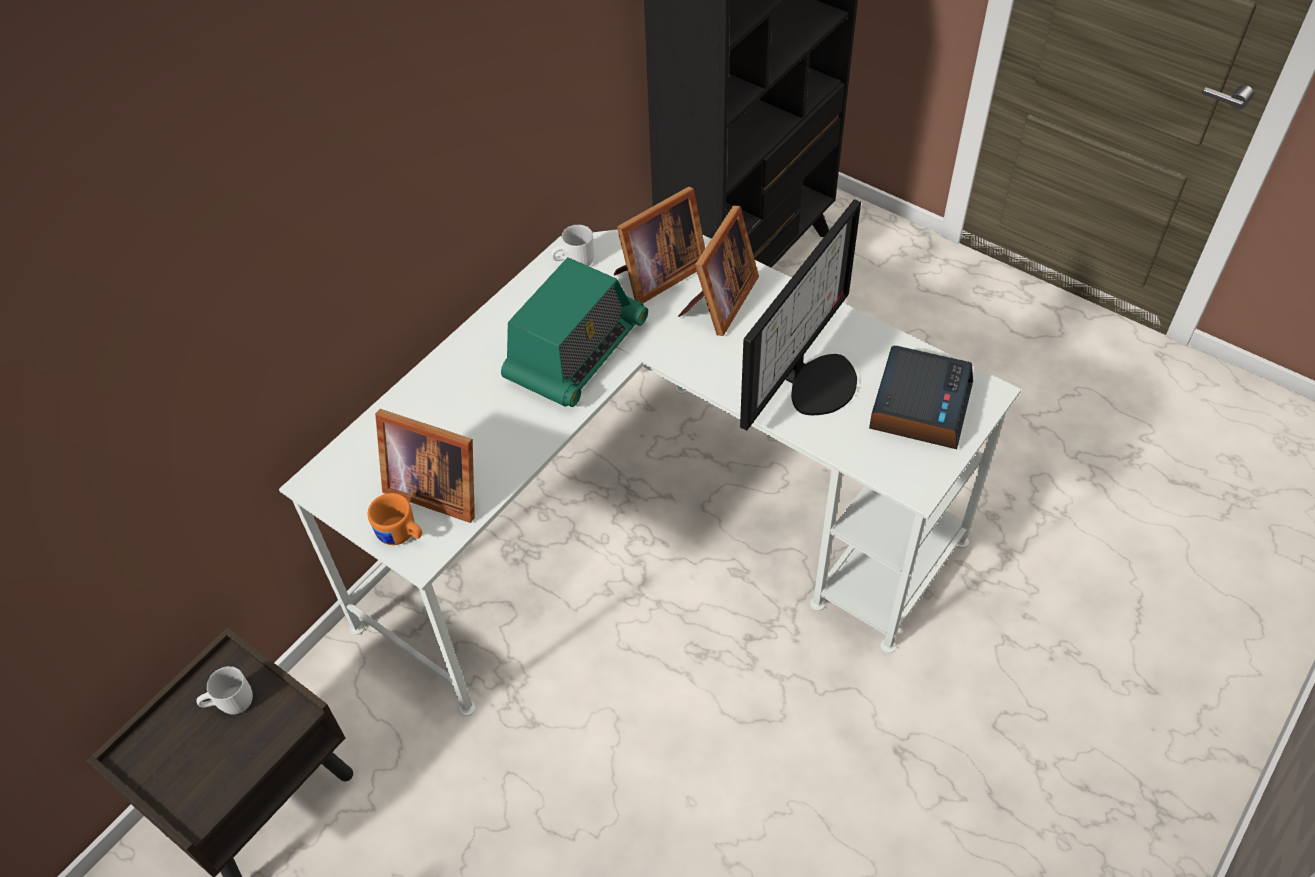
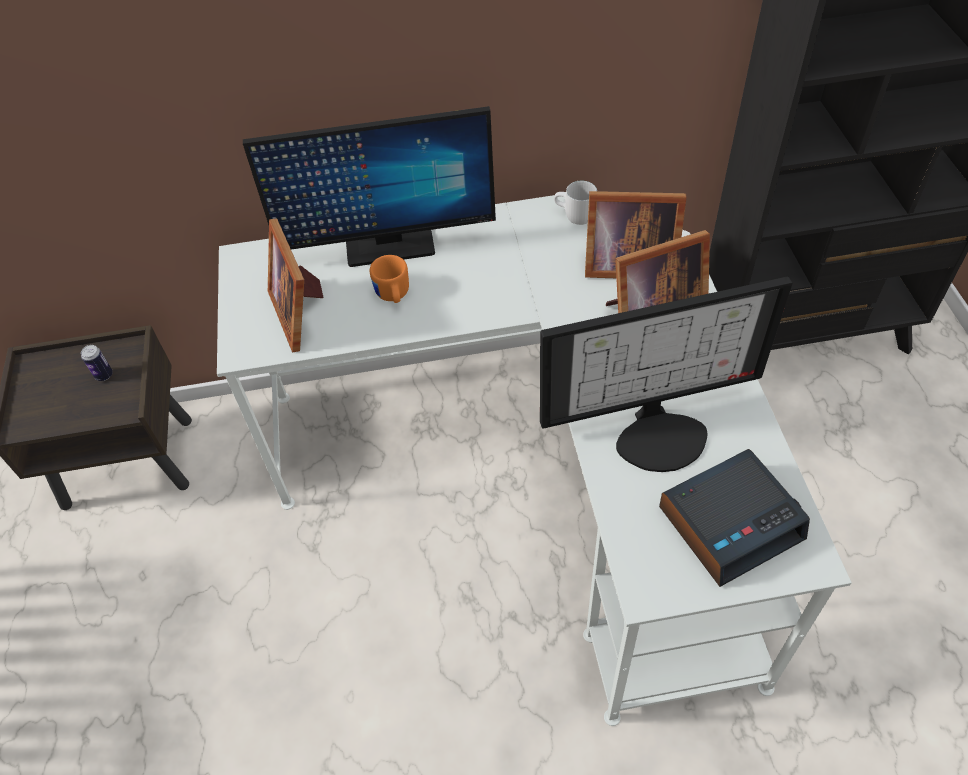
camera: 45 degrees right, 0 degrees up
white mug [197,666,253,715] -> can [81,345,113,381]
orange mug [368,493,422,545] -> orange mug moved to [370,255,409,303]
radio [501,257,648,407] -> none
none -> monitor [243,106,496,267]

